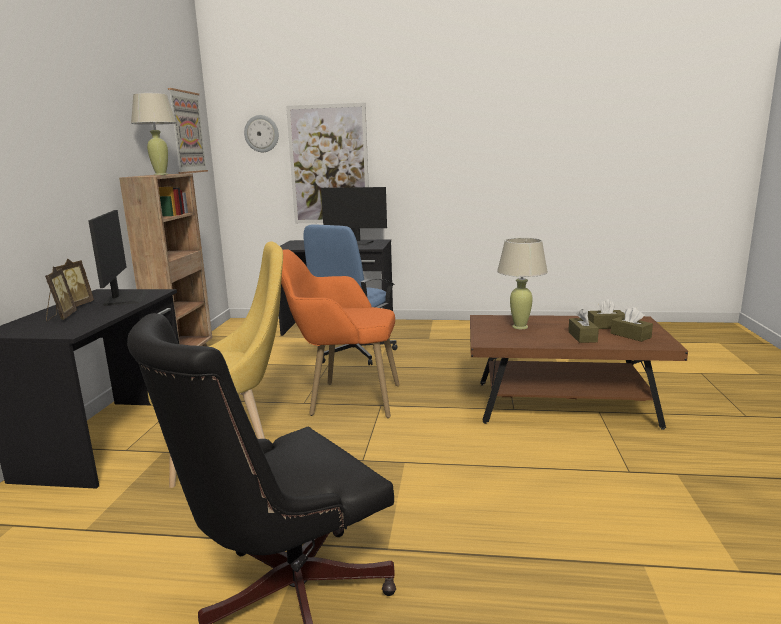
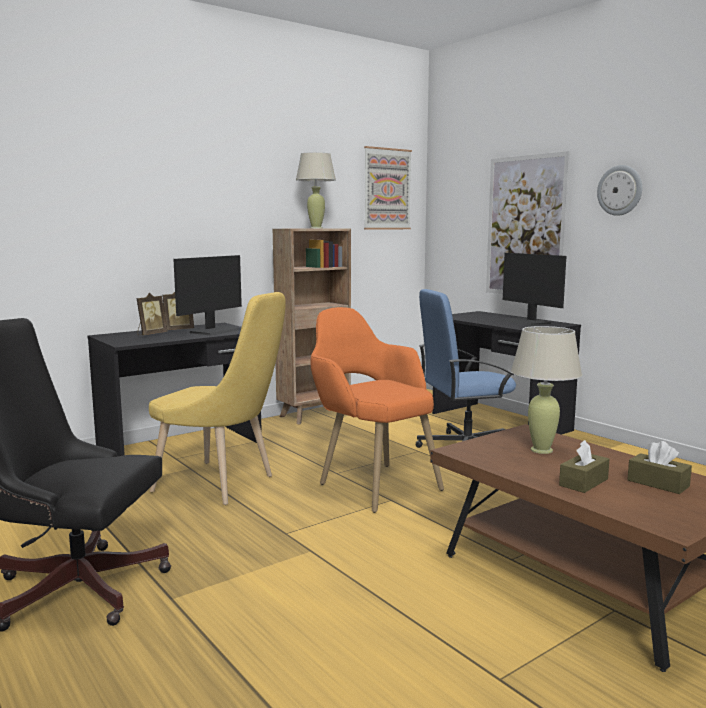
camera: 45 degrees right, 5 degrees down
wall clock [244,115,279,152] -> wall clock moved to [597,165,642,216]
brown tissue box [610,307,653,342] -> none

